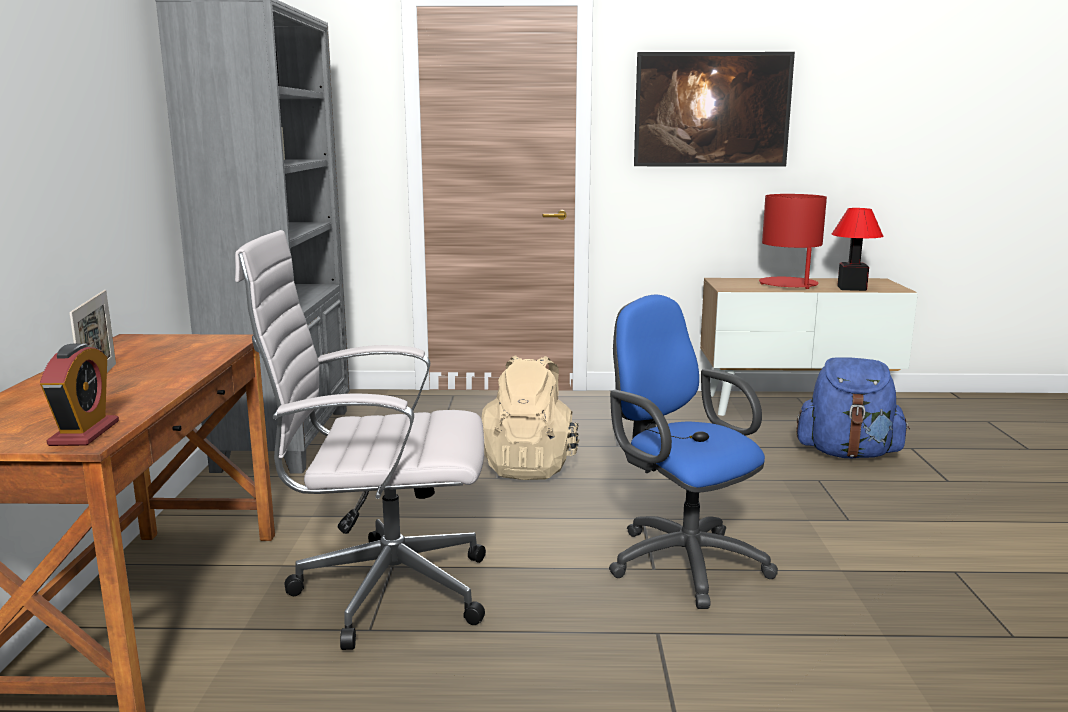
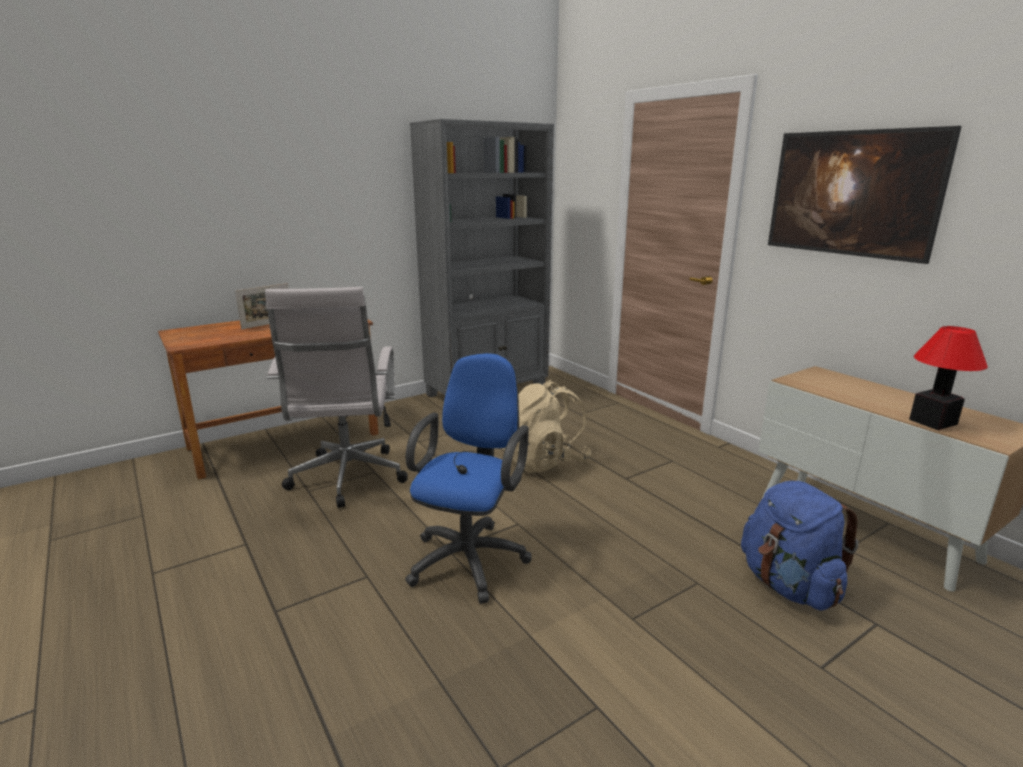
camera: 55 degrees right, 5 degrees up
alarm clock [40,344,119,446] -> none
white office chair [235,230,486,650] -> white office chair turned 150 degrees counterclockwise [265,287,408,508]
red table lamp [759,194,827,289] -> none

